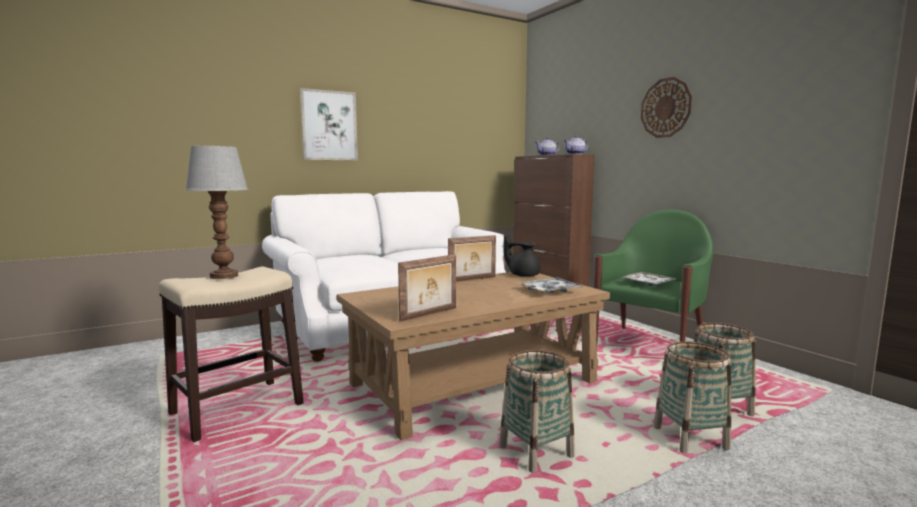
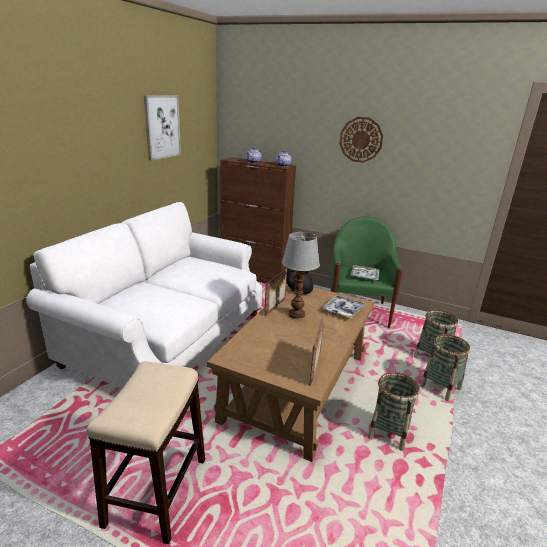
camera: 35 degrees left, 15 degrees up
table lamp [185,146,248,279] -> table lamp moved to [282,232,320,319]
picture [300,88,358,161] -> picture moved to [144,95,181,161]

